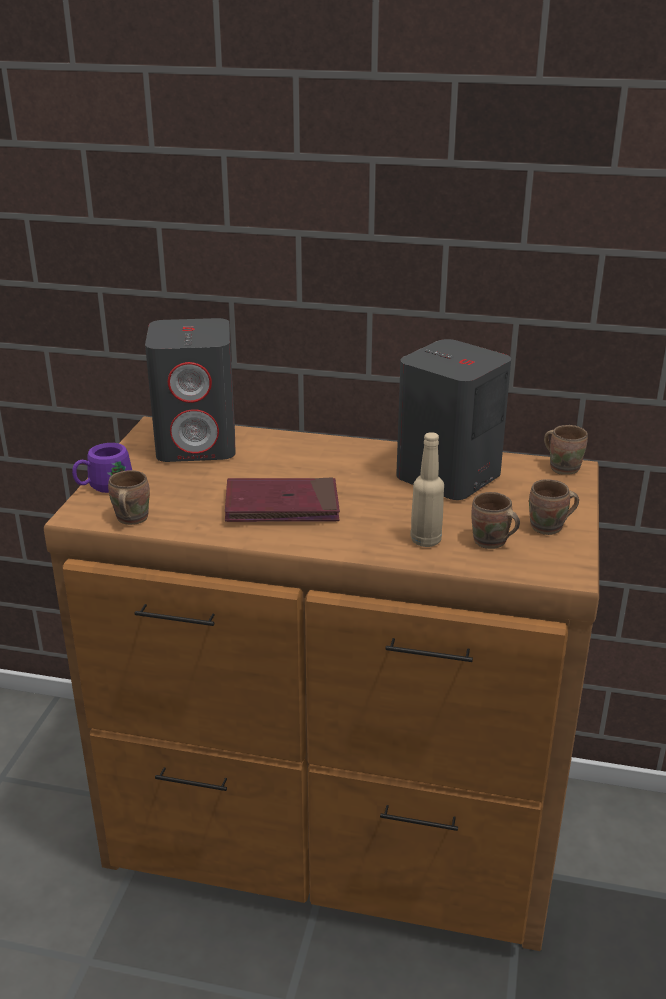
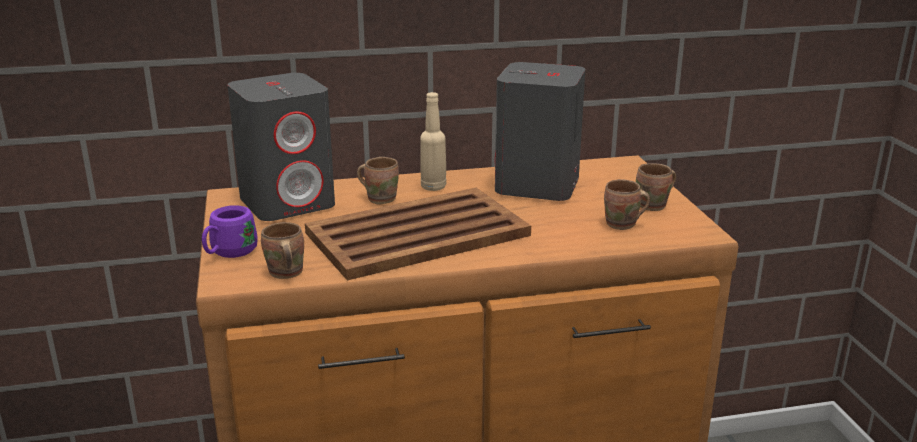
camera: 25 degrees left, 5 degrees down
red book [225,477,340,522] -> brown tray [305,188,531,281]
beige bottle [410,432,444,547] -> beige bottle moved to [420,92,446,191]
brown mug [544,425,588,475] -> brown mug moved to [357,157,399,205]

